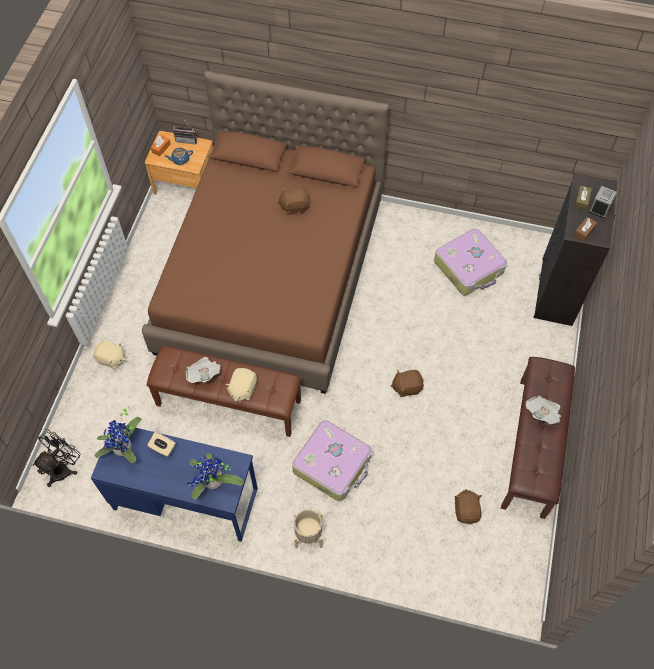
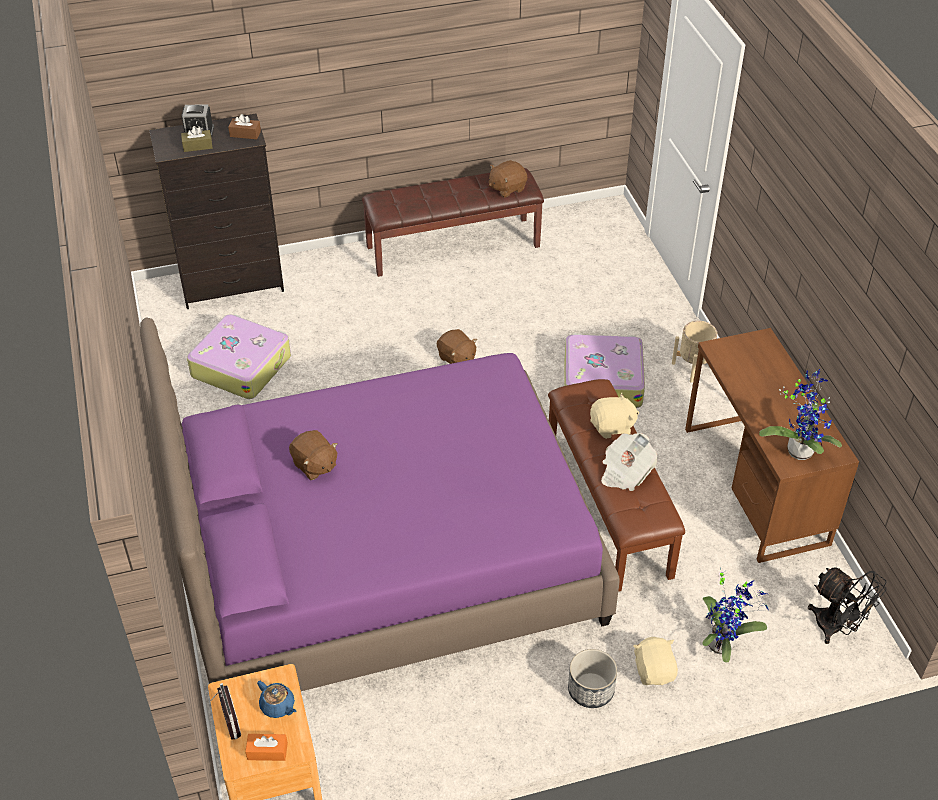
camera: 120 degrees left, 15 degrees down
black fan [33,429,80,487] -> black fan turned 135 degrees counterclockwise [808,567,887,644]
blue desk [91,425,258,542] -> brown desk [685,328,859,563]
brown bed [142,71,389,394] -> purple bed [140,317,620,691]
beige tissue box [147,432,176,457] -> none
potted plant [187,453,244,499] -> potted plant moved to [702,567,769,662]
brown plush toy [454,489,482,525] -> brown plush toy moved to [489,160,527,198]
newspaper [526,395,561,424] -> none
none -> planter [568,649,617,708]

